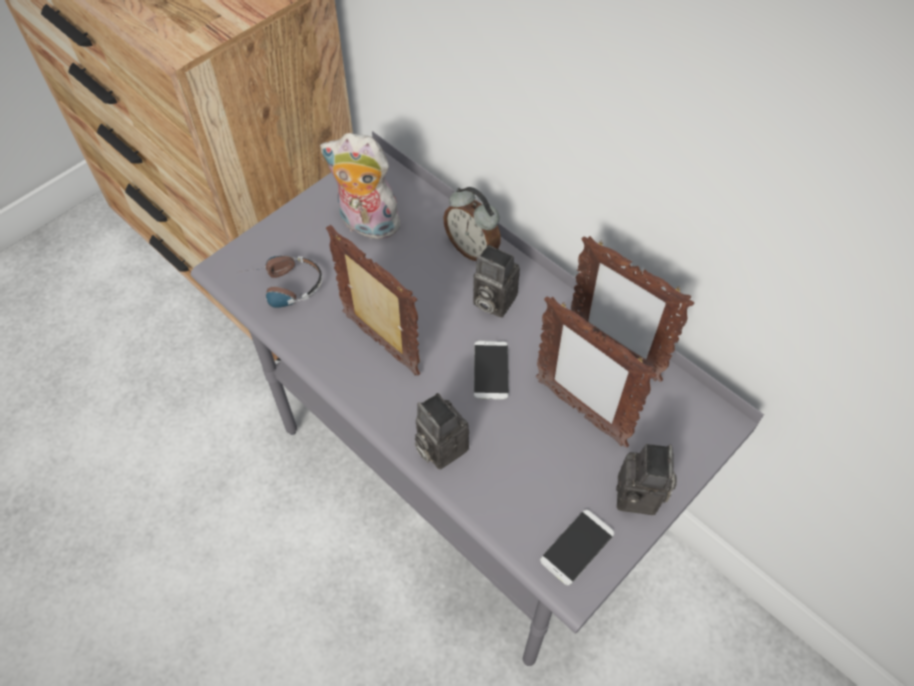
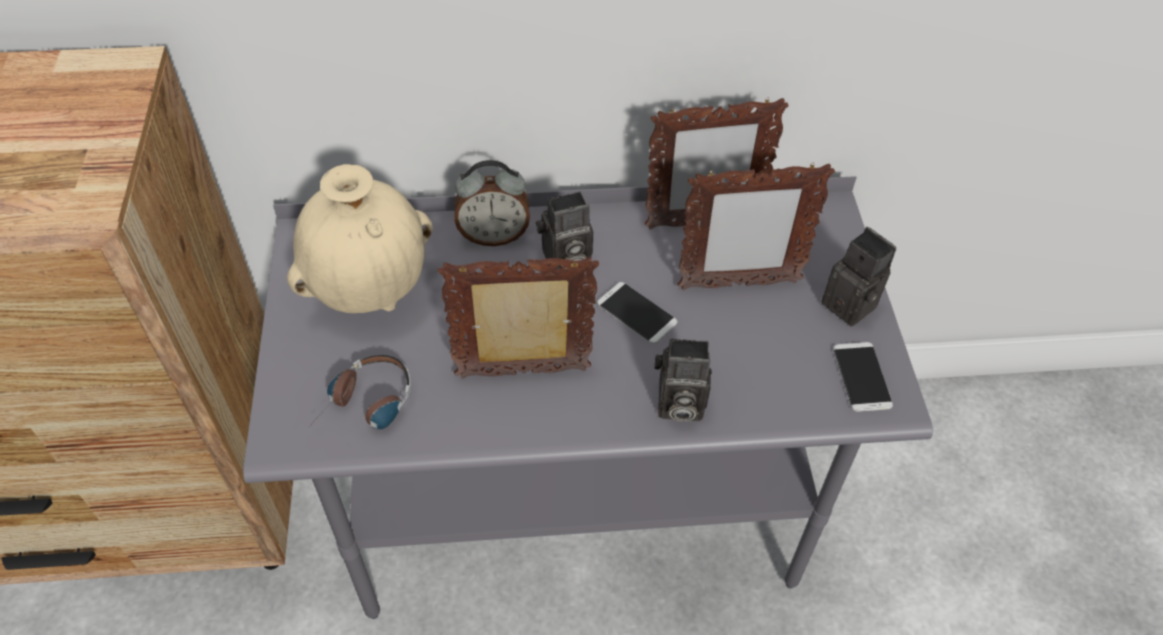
camera: 50 degrees left, 5 degrees down
plush toy [320,133,404,243] -> beige vase [287,164,433,313]

